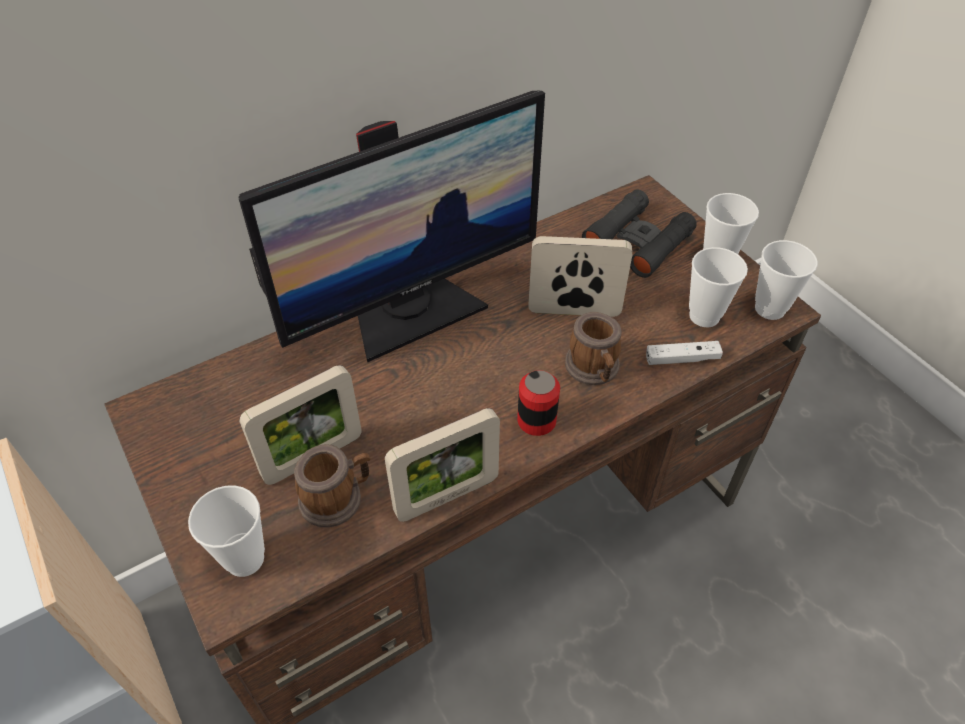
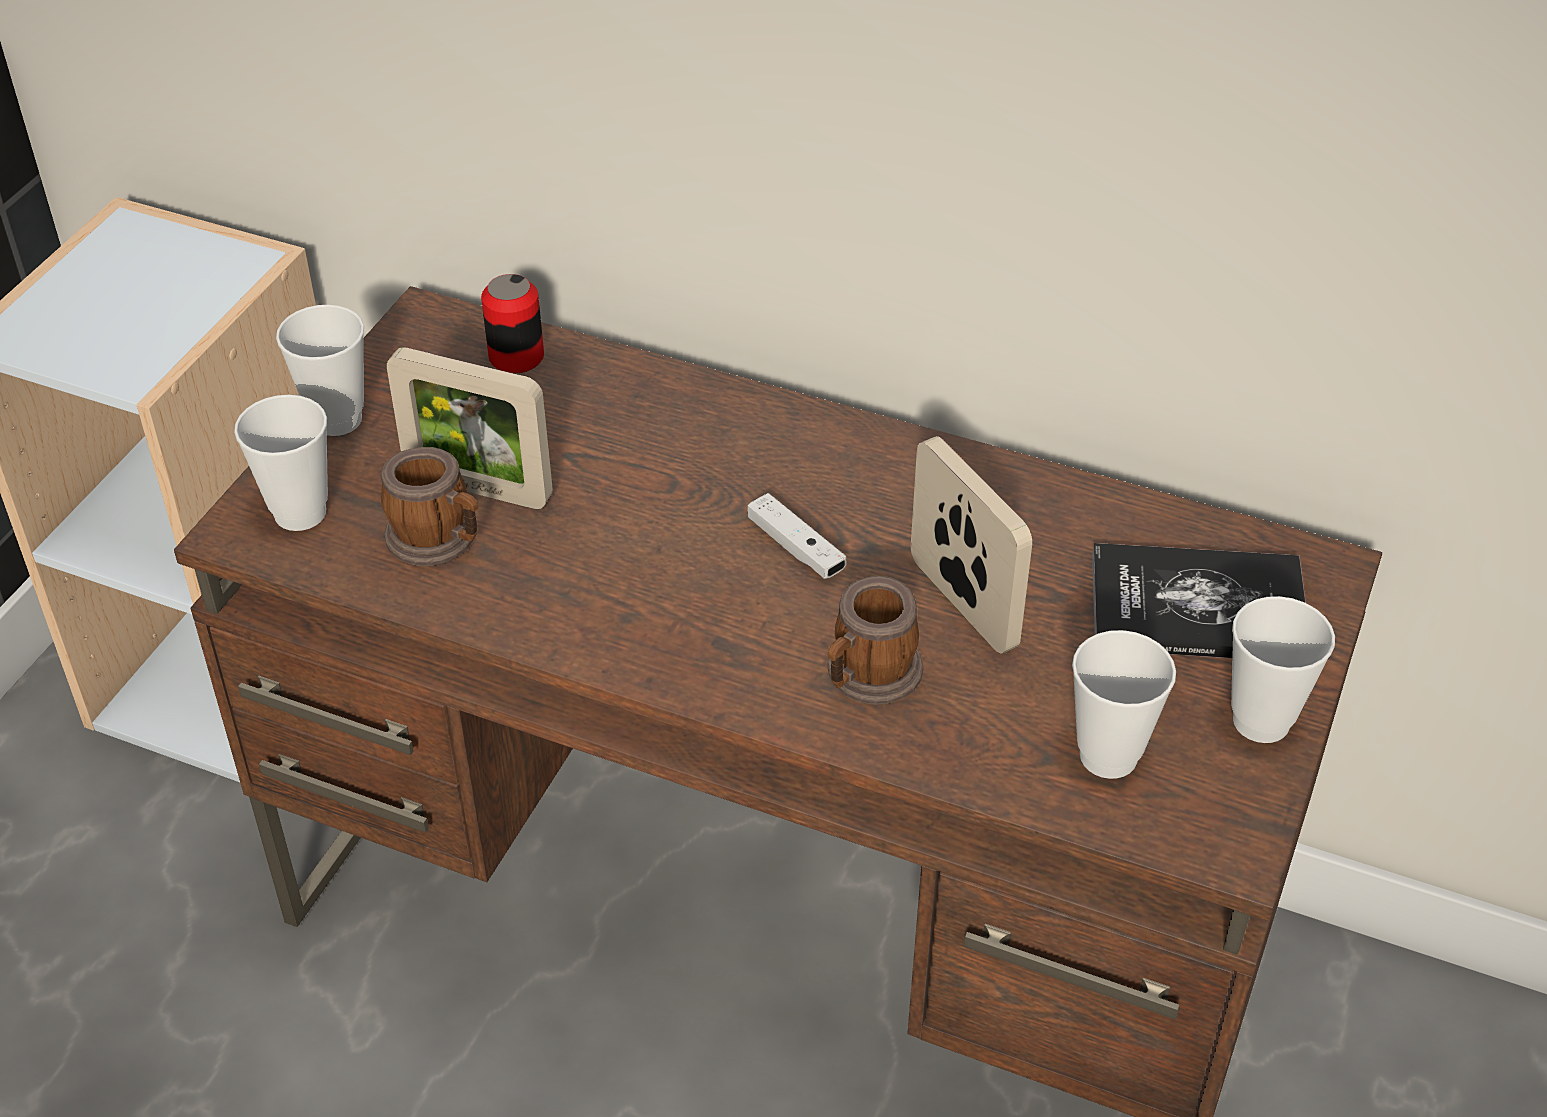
camera: 55 degrees right, 5 degrees down
monitor [238,90,545,363] -> none
picture frame [385,408,500,522] -> none
can [517,370,560,436] -> can moved to [481,274,544,373]
black binoculars [582,189,697,278] -> book [1092,543,1306,658]
white game controller [646,341,723,365] -> white game controller moved to [747,493,846,579]
cup [755,240,817,320] -> cup moved to [276,305,364,436]

